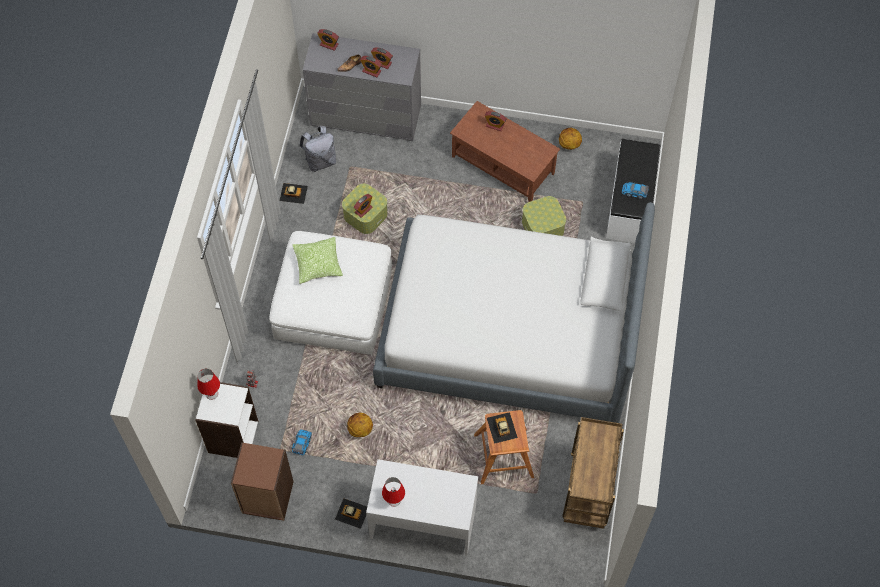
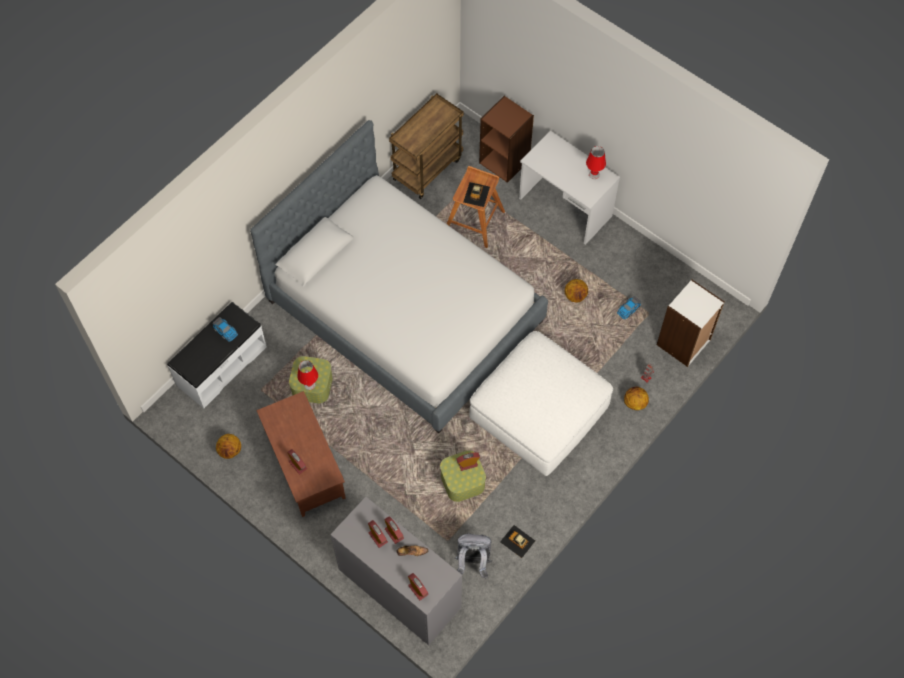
camera: 150 degrees left, 0 degrees up
red table lamp [197,369,220,400] -> red table lamp moved to [297,360,318,390]
brown bookcase [231,442,294,521] -> brown bookcase moved to [479,96,534,183]
pillow [293,237,343,284] -> none
toy car [335,498,367,529] -> none
none -> basketball [624,387,649,410]

